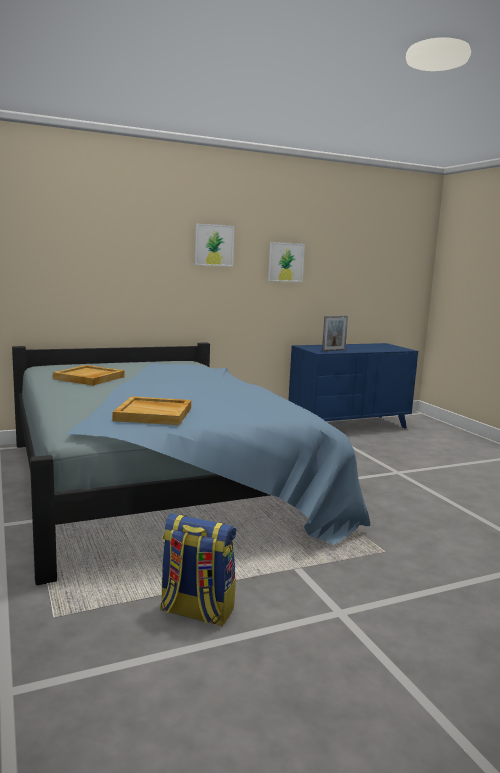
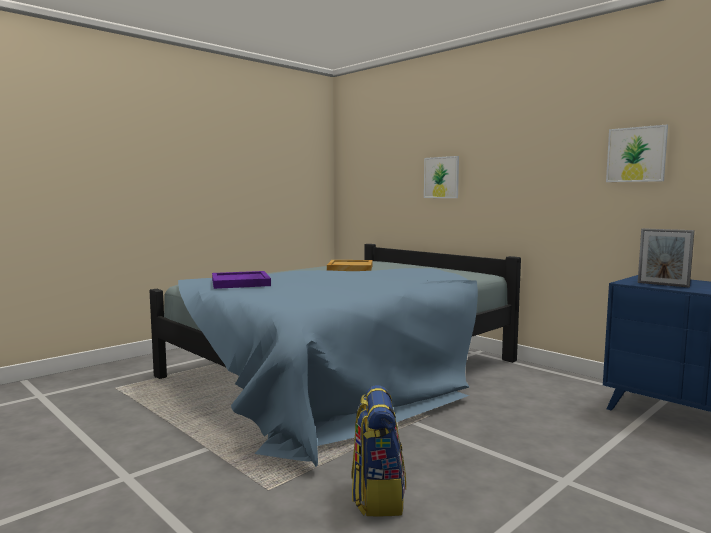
camera: 70 degrees right, 5 degrees down
beige tray [113,396,191,425] -> purple tray [212,271,271,289]
backpack [160,513,236,626] -> backpack moved to [352,385,406,516]
picture [195,223,234,266] -> picture moved to [424,156,459,198]

